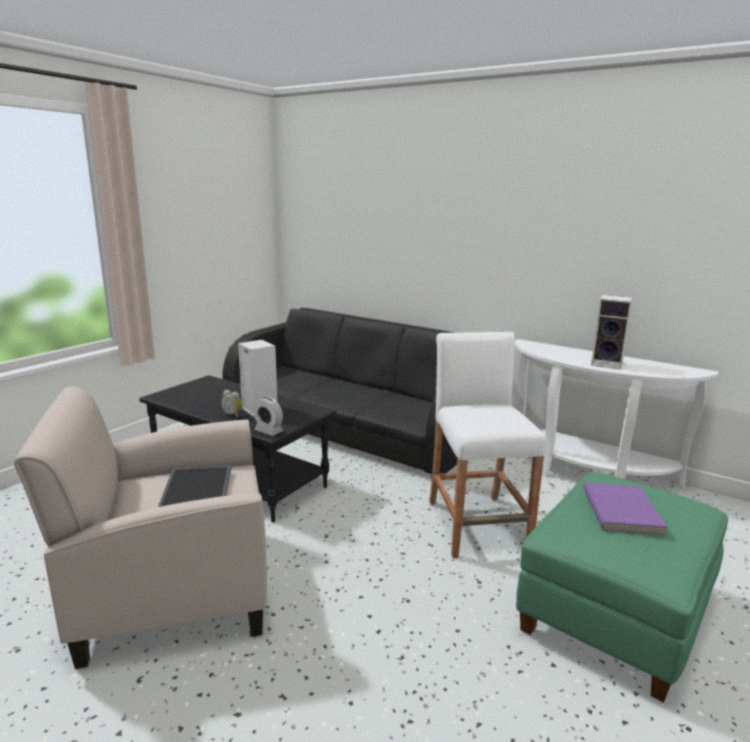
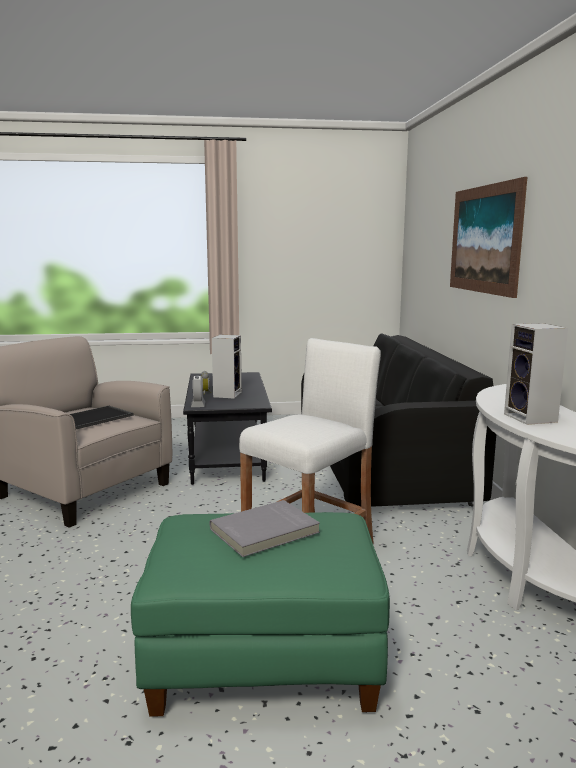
camera: 50 degrees right, 5 degrees down
purple book [583,482,667,535] -> grey book [210,500,320,557]
none -> picture [450,177,527,298]

